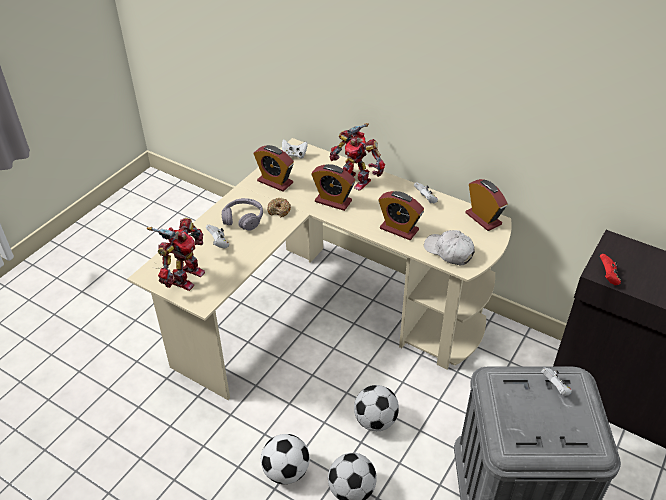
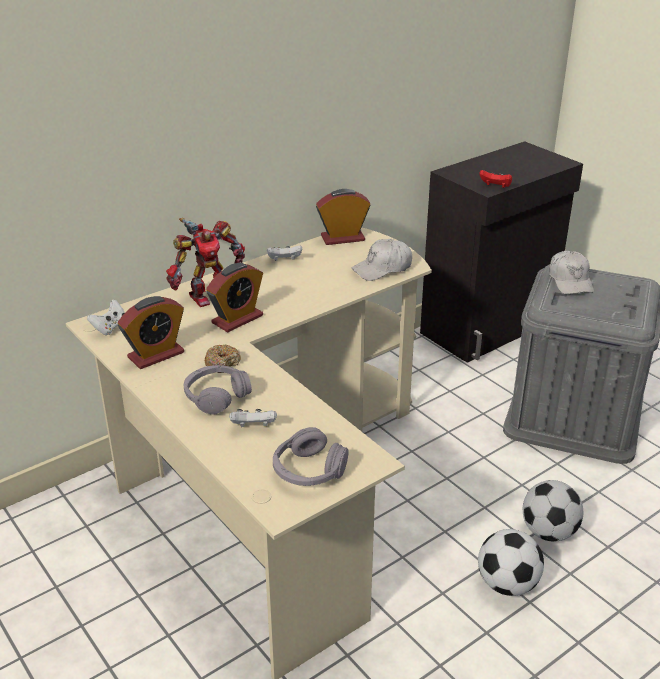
camera: 70 degrees left, 10 degrees down
toy robot [147,218,205,291] -> grey headphones [273,427,349,486]
football [354,385,399,431] -> none
alarm clock [378,191,424,240] -> none
white game controller [541,367,572,396] -> white cap [549,251,594,294]

